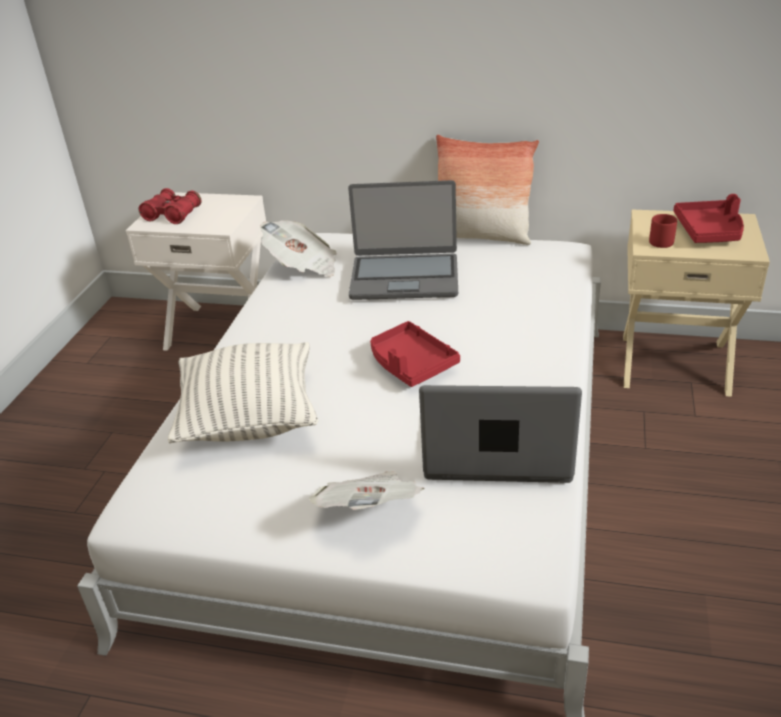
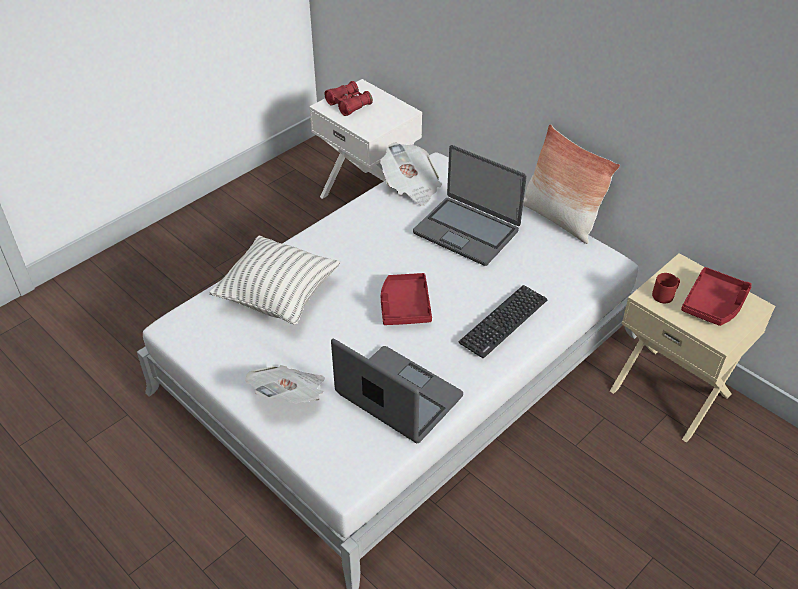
camera: 30 degrees right, 10 degrees up
none -> keyboard [458,285,547,358]

